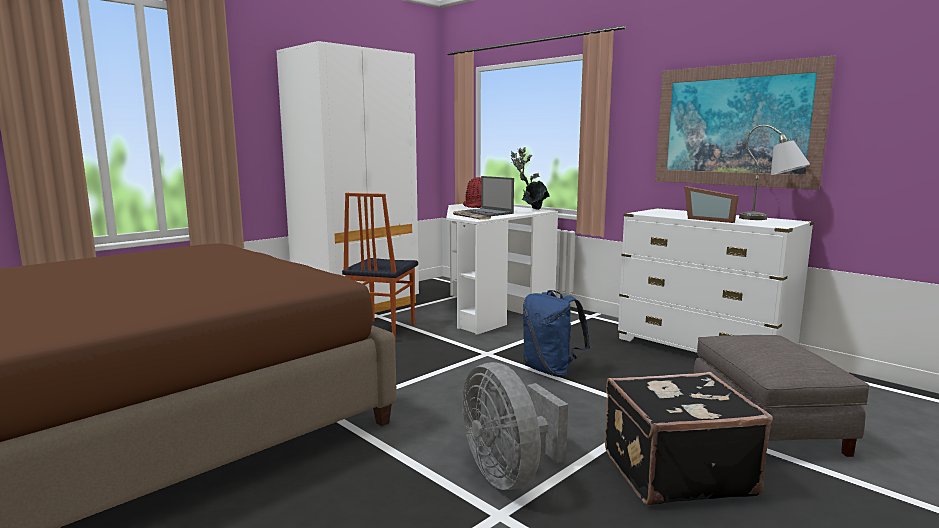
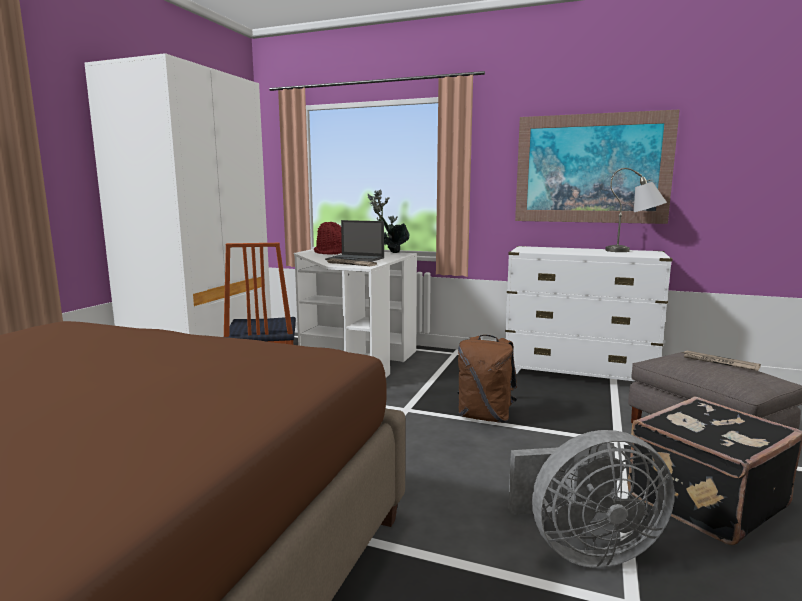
camera: 25 degrees left, 0 degrees up
grey fan [462,362,568,490] -> grey fan turned 45 degrees counterclockwise [508,430,675,568]
blue backpack [523,290,590,377] -> brown backpack [458,335,517,423]
picture frame [684,186,739,223] -> none
none -> newspaper [682,351,761,371]

